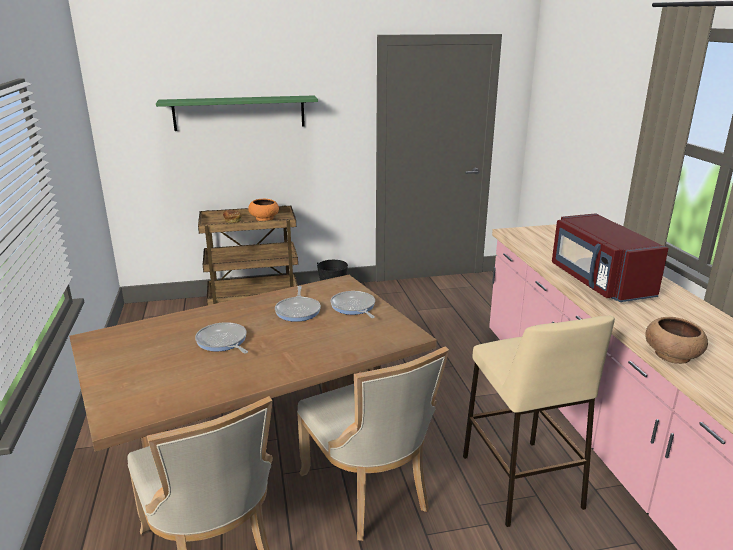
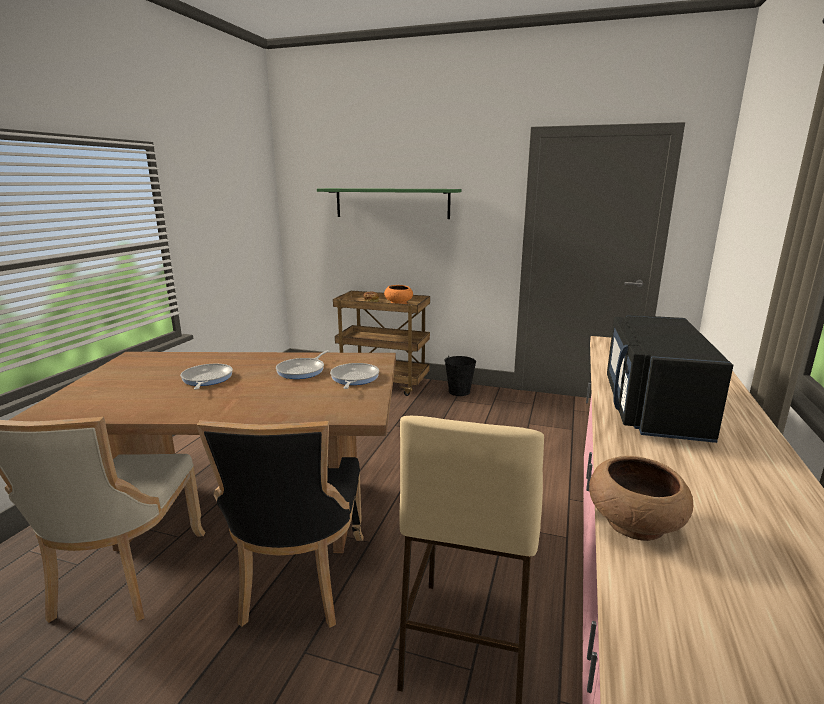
camera: 30 degrees right, 5 degrees down
beige chair [297,346,449,541] -> black chair [197,420,364,628]
red microwave [552,213,669,302] -> black microwave [607,315,733,443]

